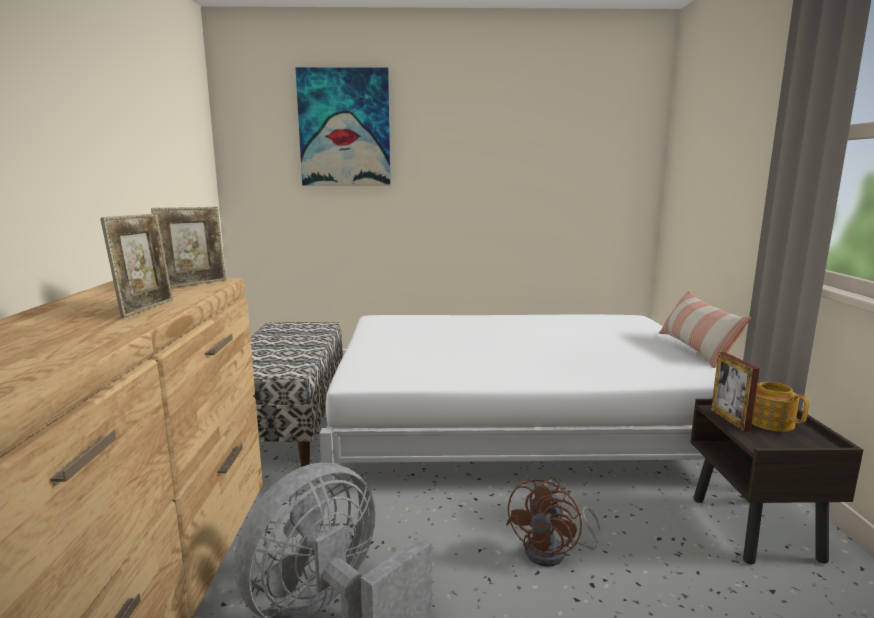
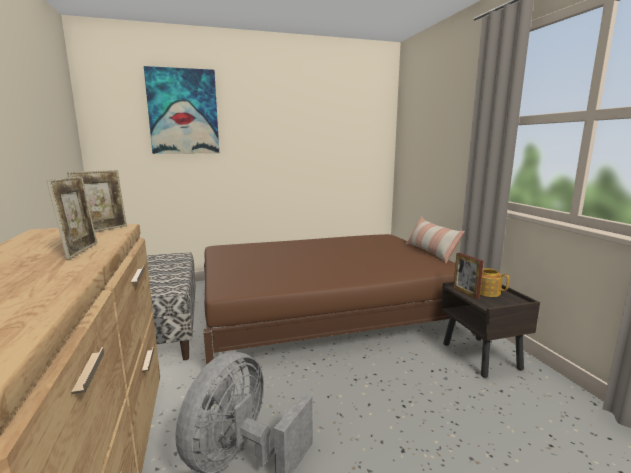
camera: 15 degrees left, 0 degrees up
white bed [320,315,717,496] -> brown bed [203,234,476,365]
brown fan [506,477,600,567] -> none

